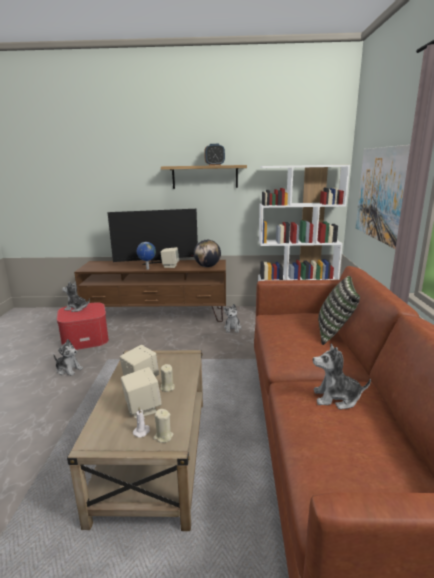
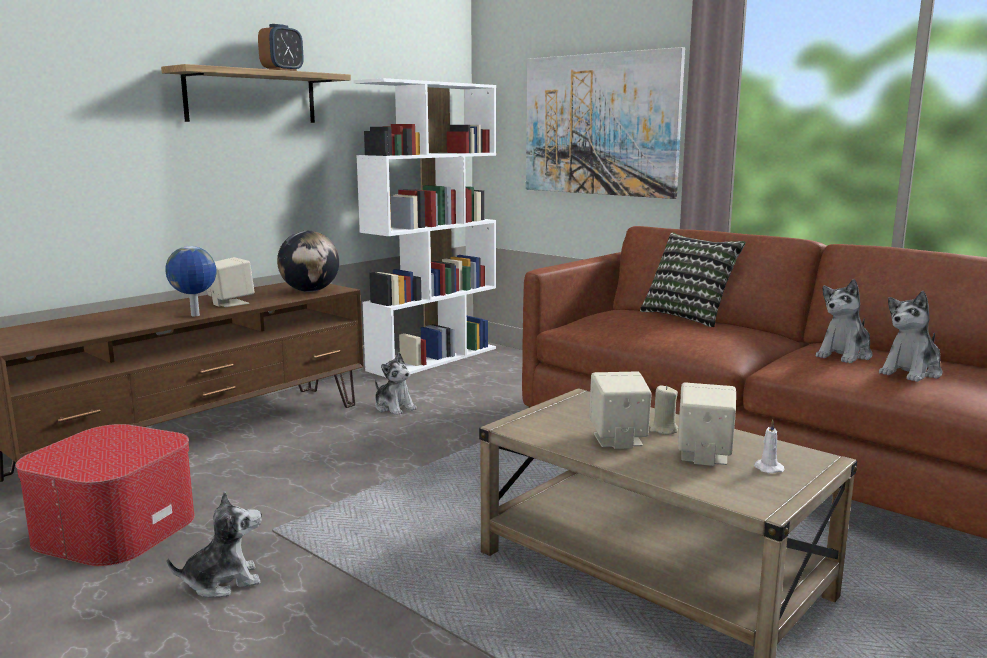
camera: 50 degrees left, 5 degrees down
plush toy [62,281,90,312] -> plush toy moved to [879,291,942,382]
television [107,209,198,265] -> none
beige candle [153,409,173,443] -> none

